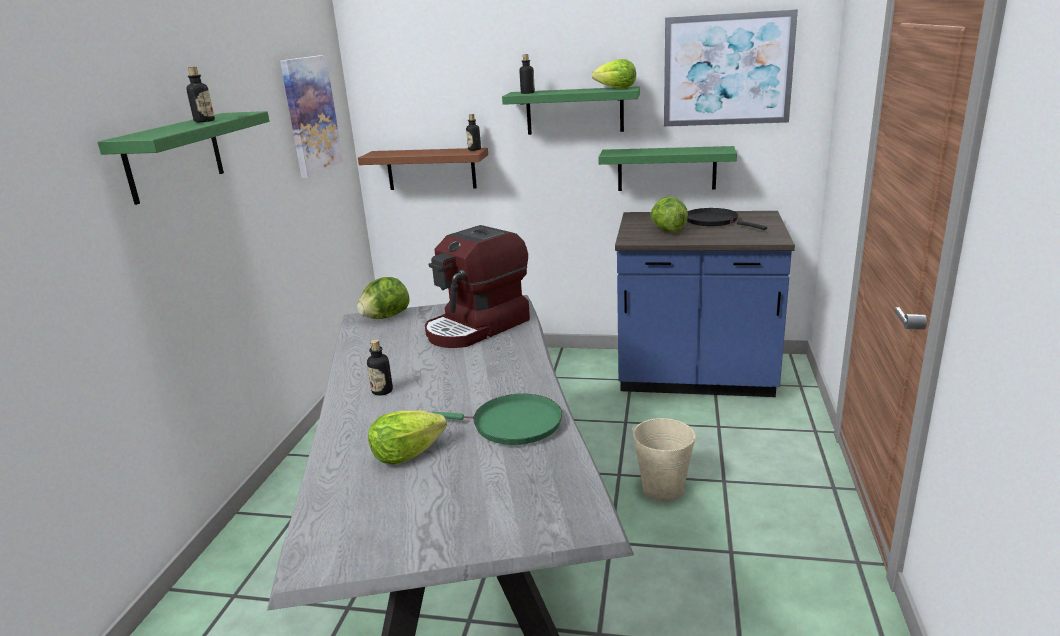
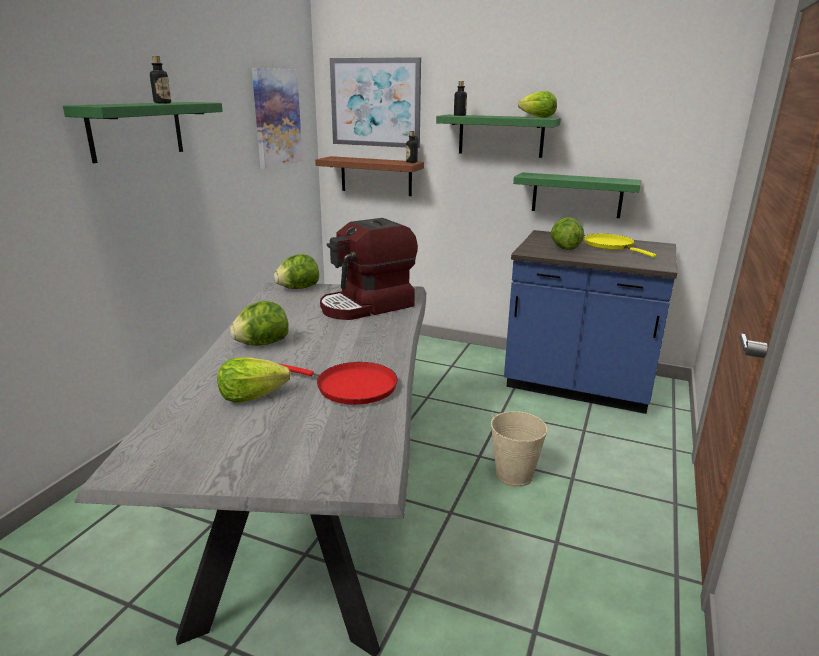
camera: 10 degrees right, 0 degrees up
bottle [367,339,393,396] -> lettuce [230,301,289,346]
green frying pan [431,394,562,445] -> red frying pan [277,362,398,405]
picture [664,9,798,127] -> picture moved to [330,57,421,148]
black frying pan [687,208,767,230] -> yellow frying pan [584,234,656,257]

